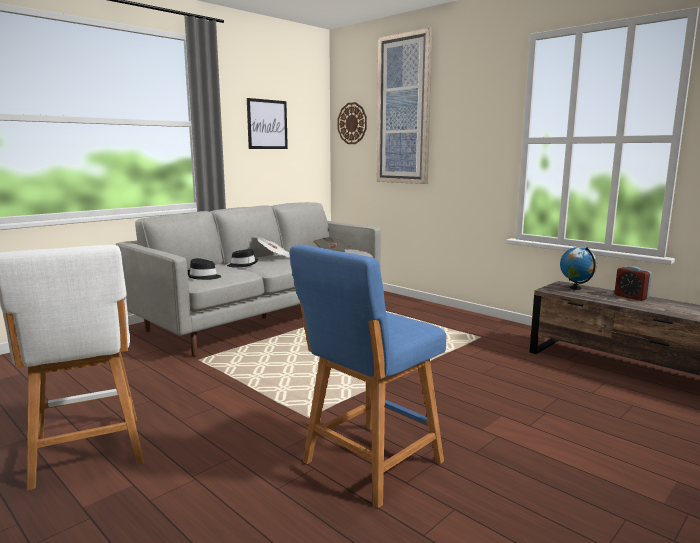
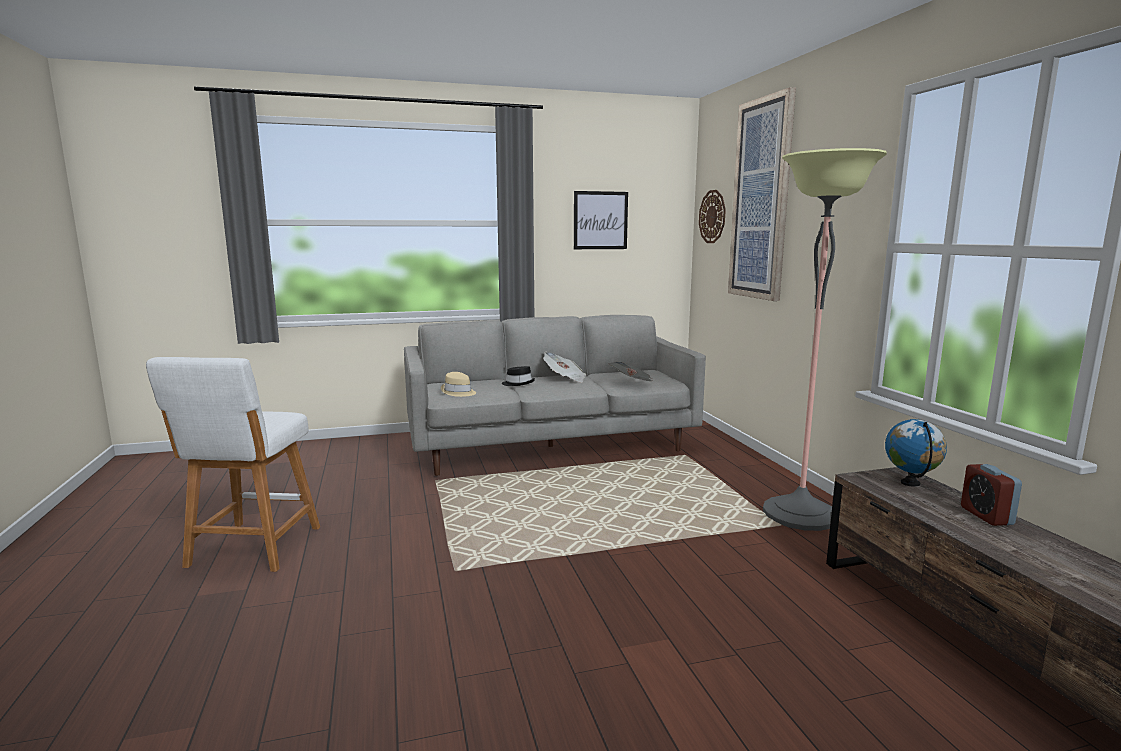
camera: 30 degrees right, 0 degrees up
black hat [188,258,221,280] -> beige hat [441,372,476,397]
blue stool [289,245,446,508] -> none
none -> floor lamp [763,148,887,531]

